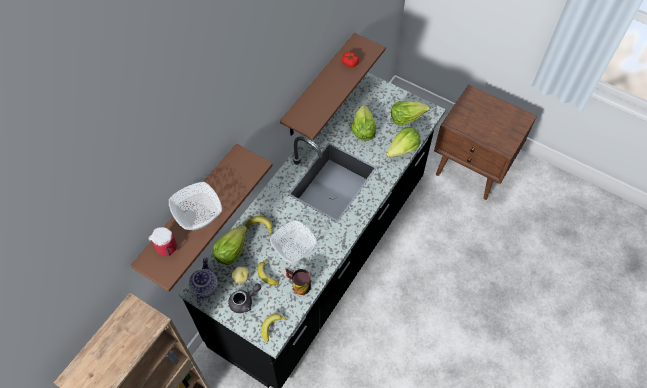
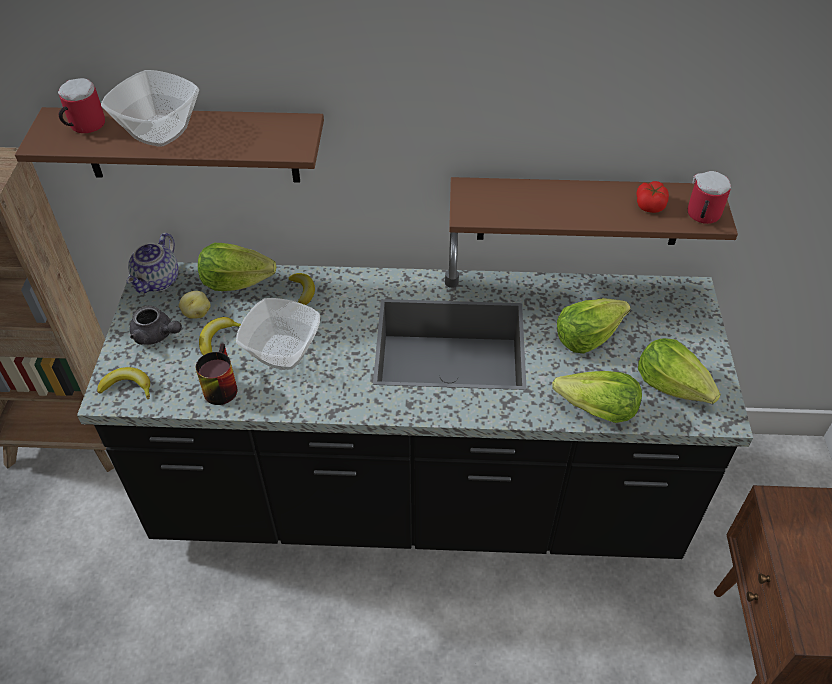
camera: 60 degrees right, 10 degrees down
teapot [189,258,218,305] -> teapot turned 135 degrees clockwise [127,233,179,293]
none -> mug [688,171,731,224]

